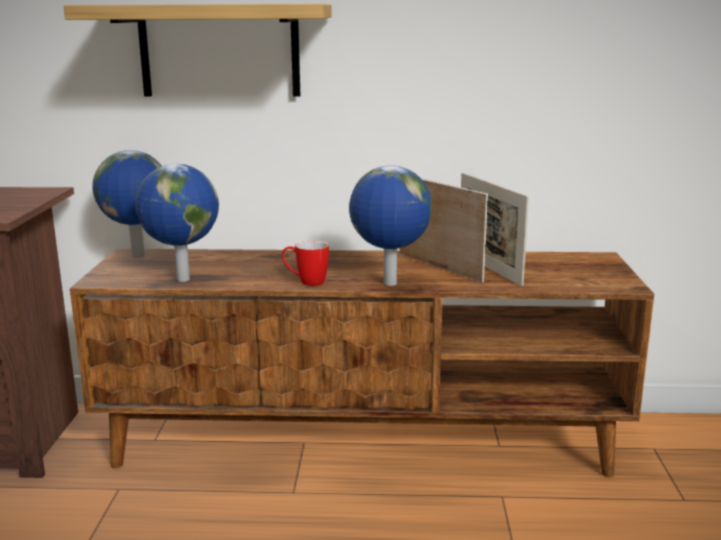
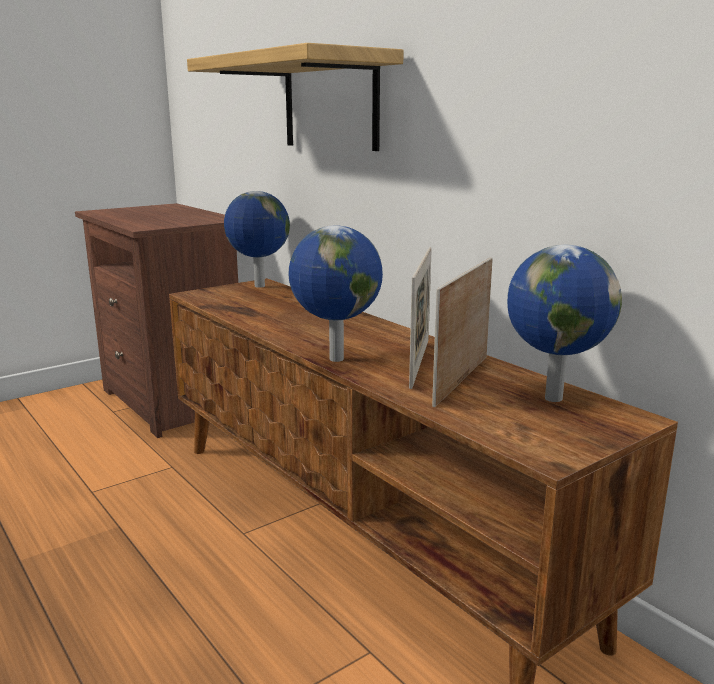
camera: 50 degrees right, 0 degrees up
globe [135,164,219,282] -> globe moved to [507,245,622,402]
mug [282,240,329,286] -> none

